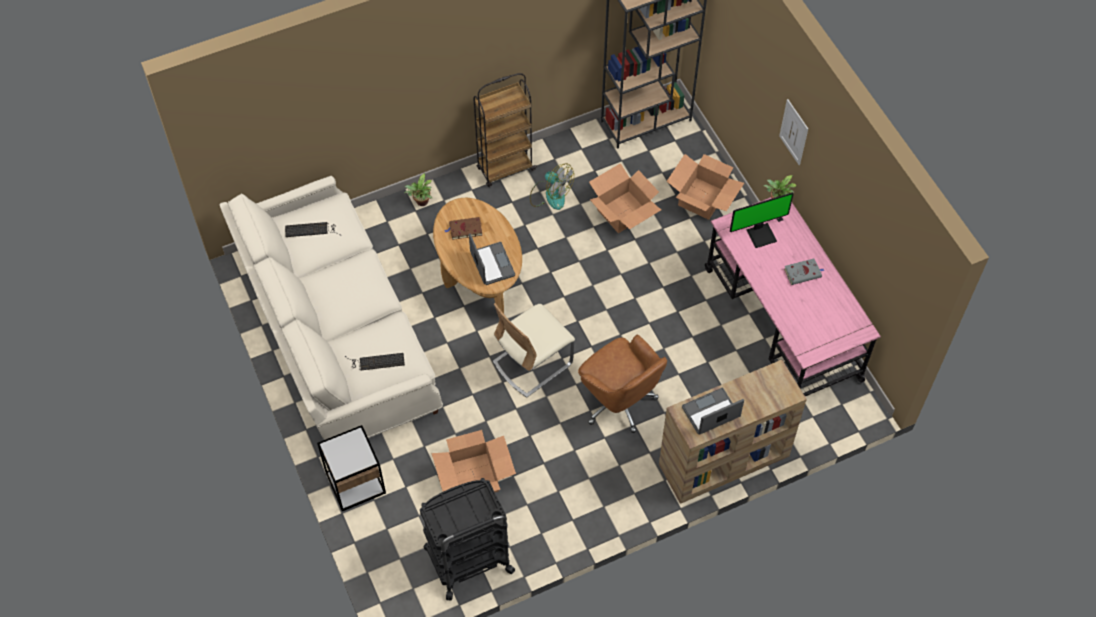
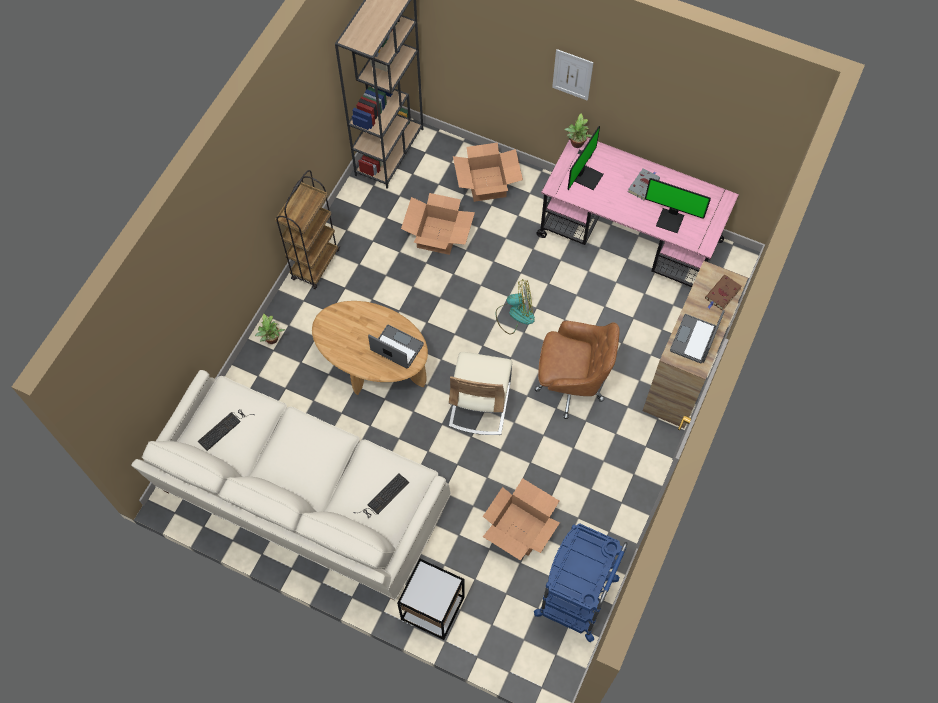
camera: 40 degrees left, 5 degrees up
black cart [420,478,515,600] -> blue cart [534,523,628,642]
brown book [444,217,482,240] -> brown book moved to [705,275,742,311]
fan [530,163,574,210] -> fan moved to [496,279,535,334]
none -> monitor [645,178,711,233]

